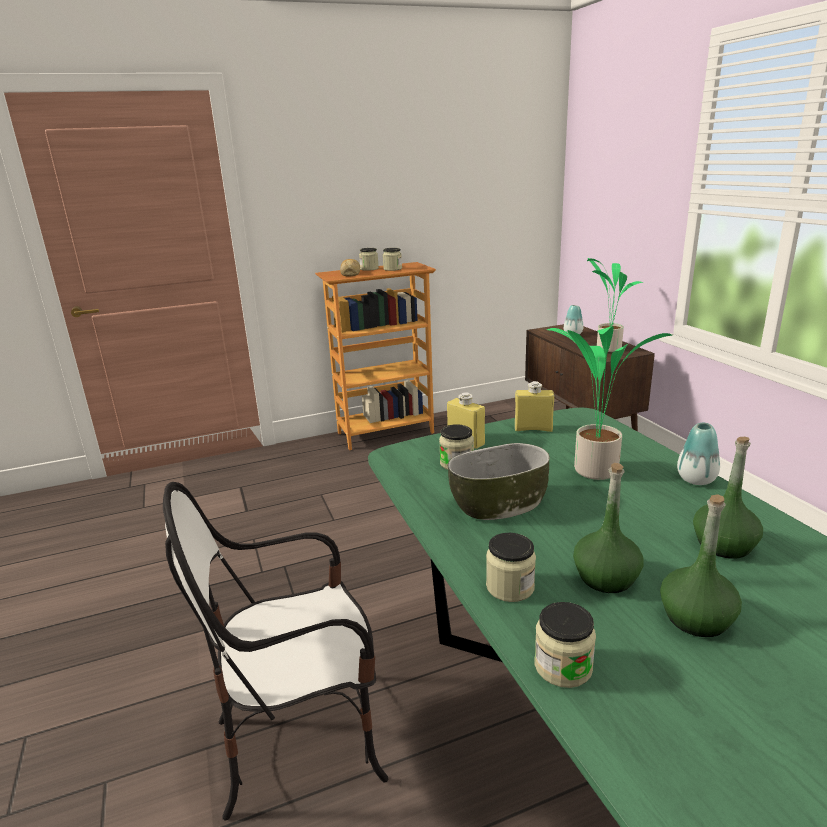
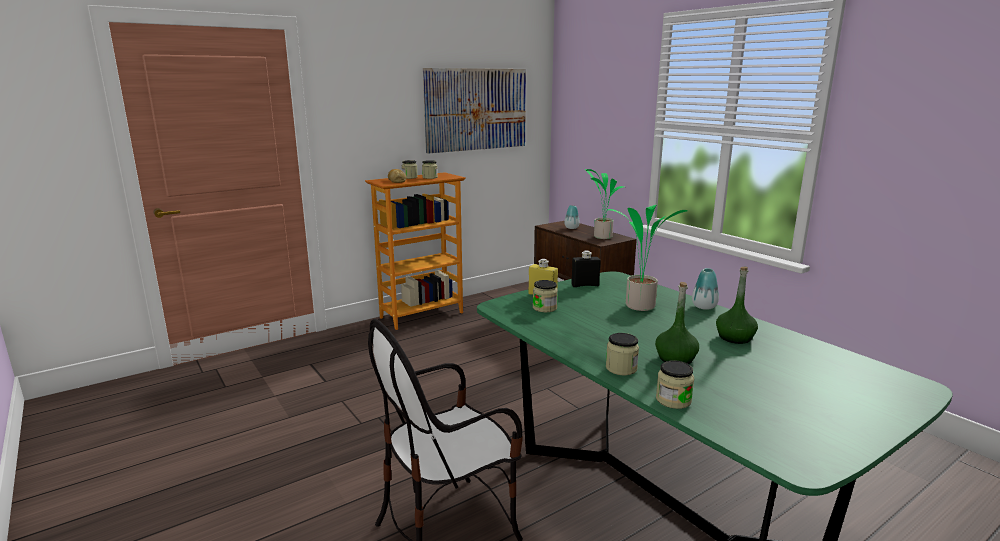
camera: 15 degrees left, 5 degrees down
bowl [448,443,550,520] -> none
yellow bottle [515,381,554,432] -> black bottle [571,250,601,287]
green bottle [660,494,742,637] -> none
none -> picture [423,68,526,154]

